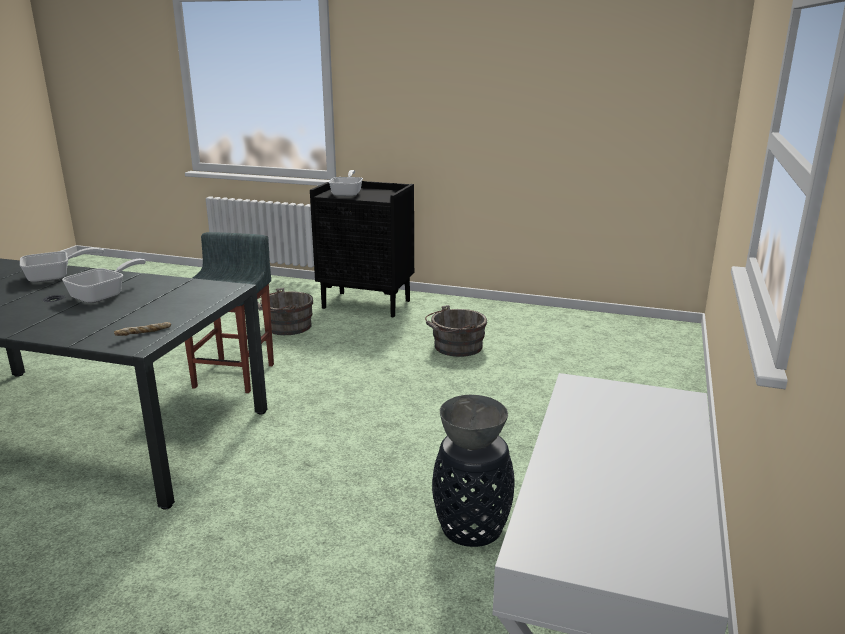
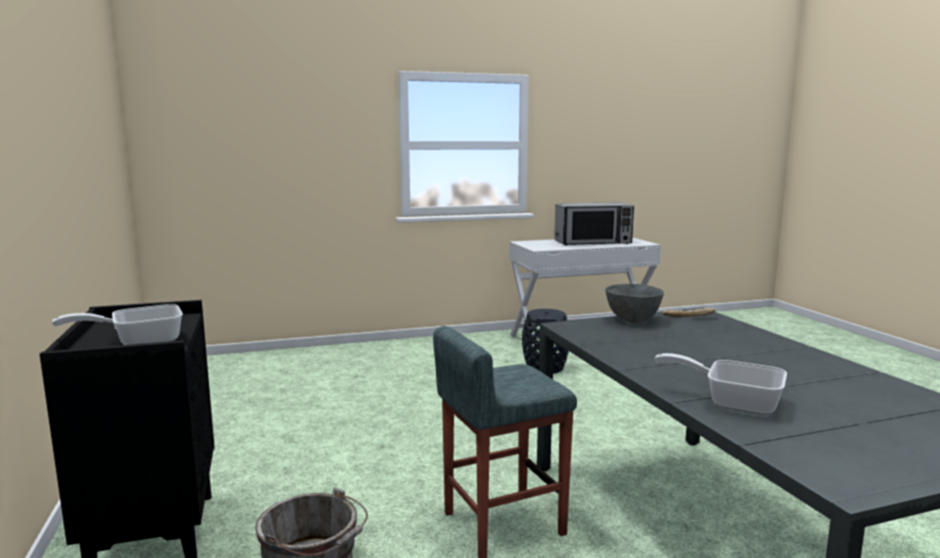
camera: 125 degrees left, 10 degrees down
frying pan [62,259,146,303] -> none
grey bucket [425,305,487,357] -> none
grey bowl [440,395,508,450] -> grey bowl moved to [605,284,664,323]
none -> microwave [554,202,634,245]

